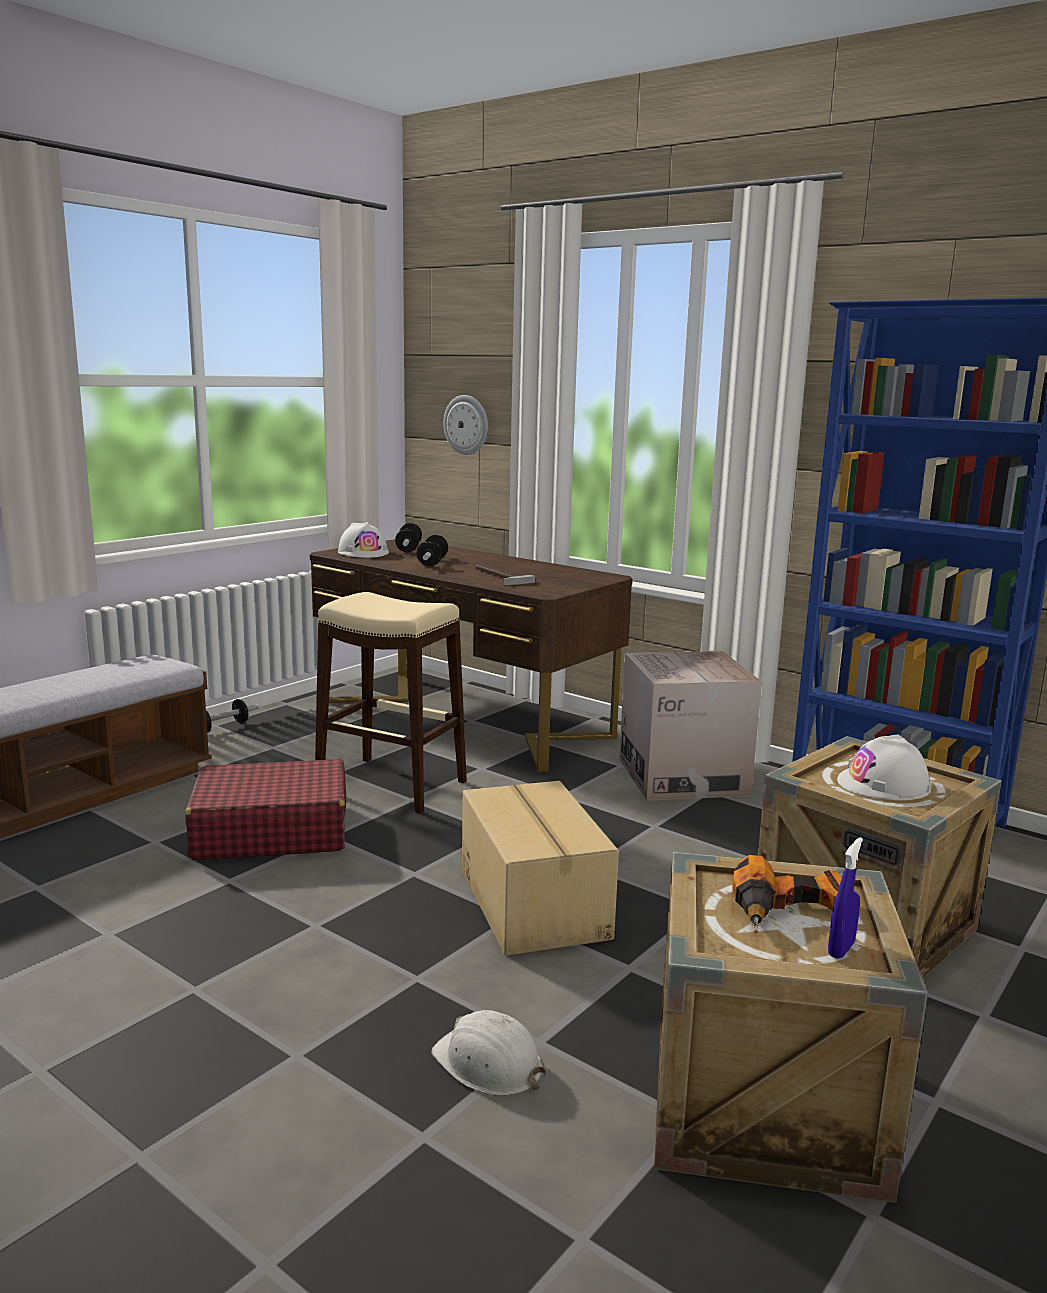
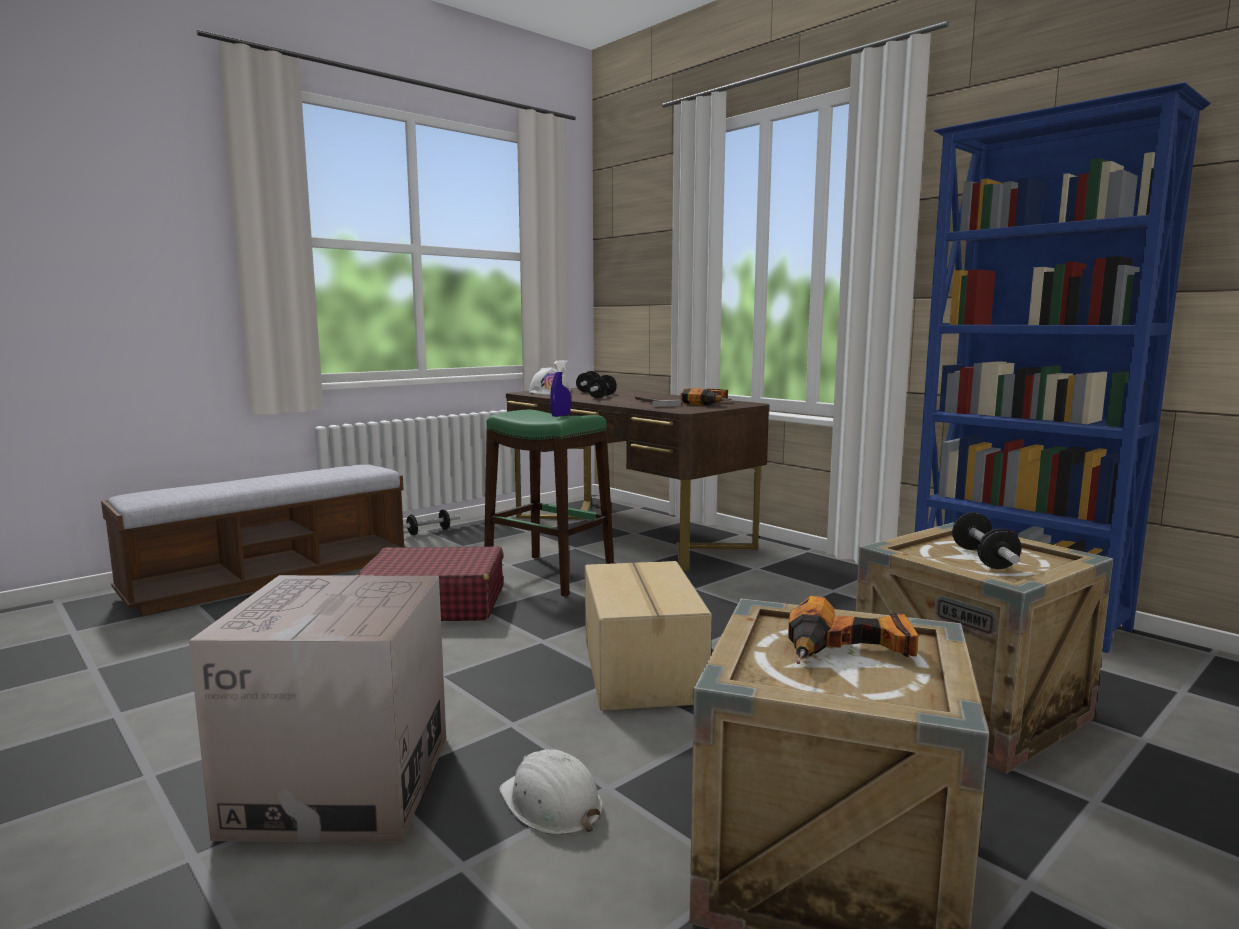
camera: 10 degrees right, 5 degrees down
beige stool [315,592,467,814] -> green stool [484,410,614,597]
wall clock [443,395,488,455] -> none
cardboard box [619,651,762,801] -> cardboard box moved to [189,575,446,842]
blue spray bottle [828,837,863,959] -> blue spray bottle moved to [550,360,571,417]
white hard hat [837,734,932,800] -> dumbbell [952,512,1021,569]
none -> power drill [681,388,732,406]

